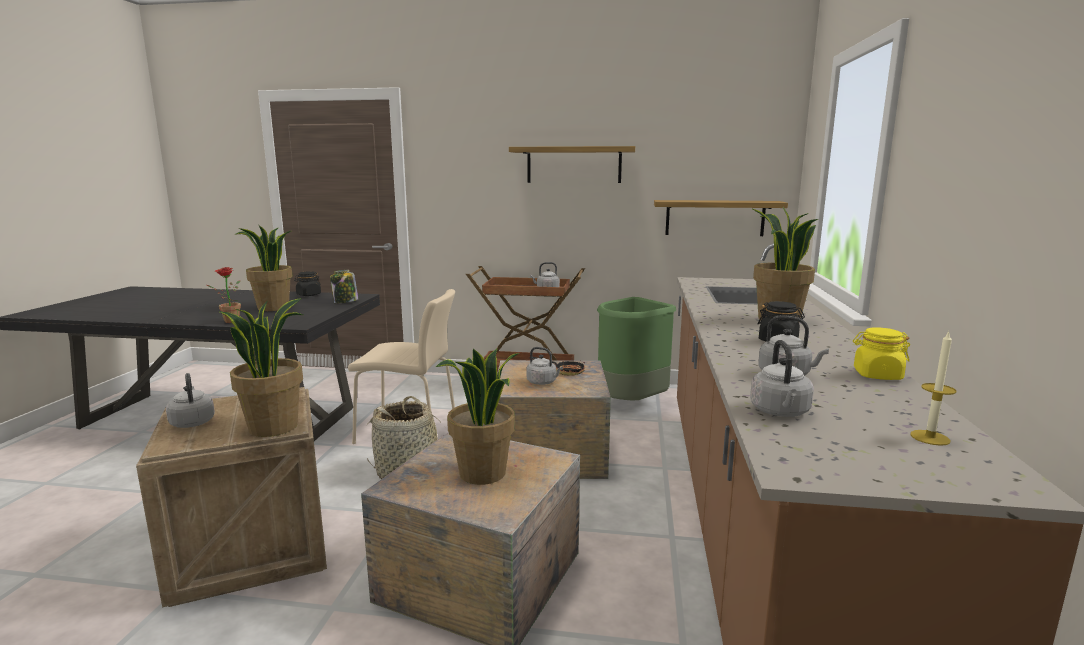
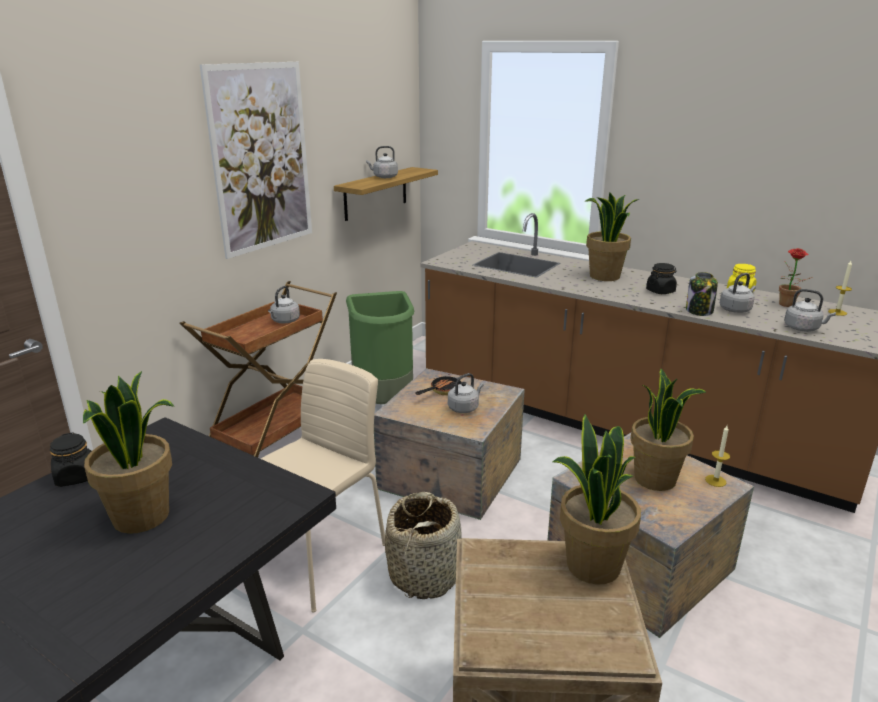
camera: 65 degrees left, 10 degrees up
grey kettle [166,373,215,428] -> grey kettle moved to [366,146,398,178]
potted plant [207,267,241,323] -> potted plant moved to [779,248,813,307]
jar [330,270,358,303] -> jar moved to [686,272,718,316]
shelf [509,146,635,183] -> picture [200,62,312,259]
none -> candle [705,426,730,487]

